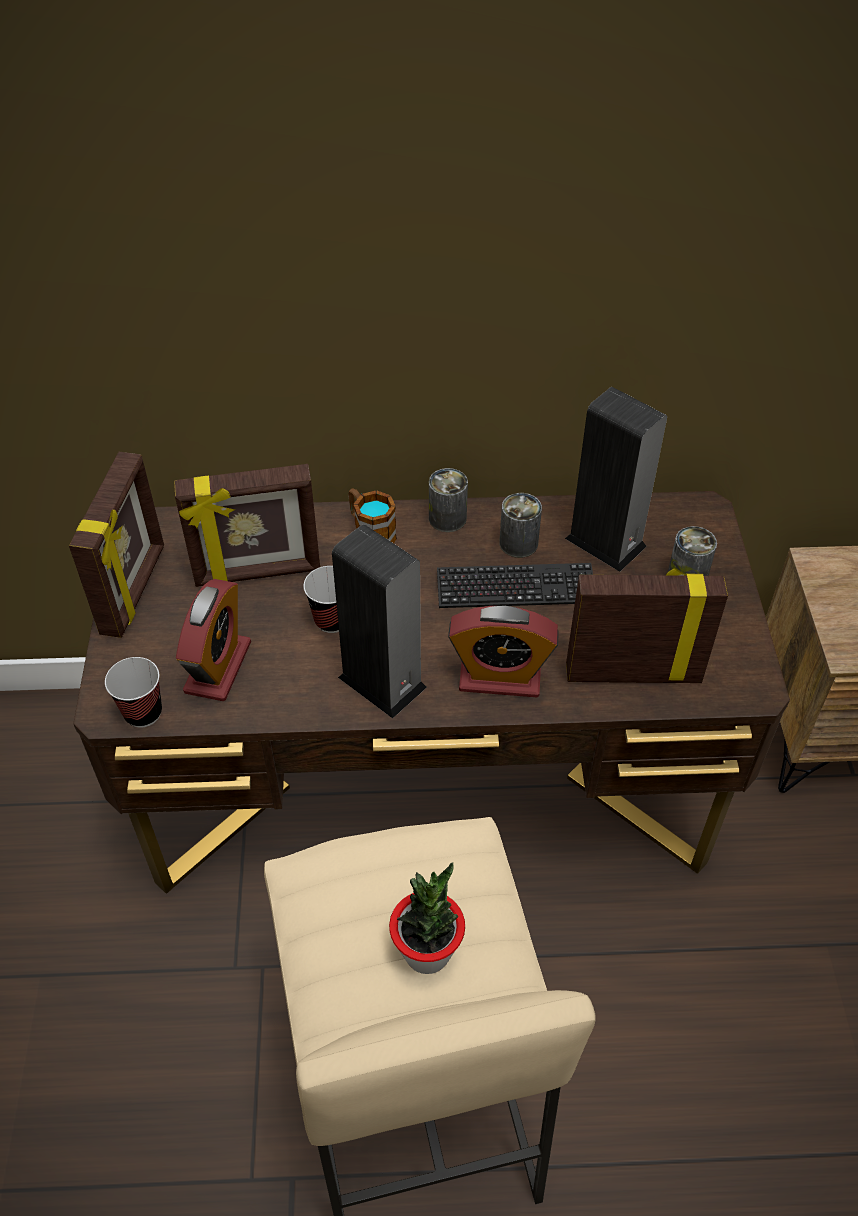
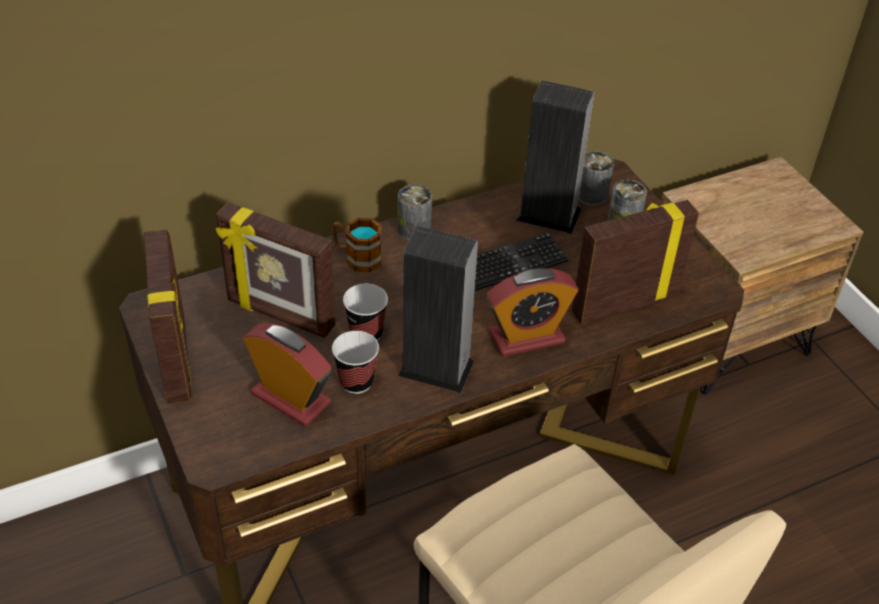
camera: 25 degrees left, 5 degrees down
cup [105,657,162,728] -> cup moved to [332,331,379,394]
picture frame [174,464,320,587] -> picture frame turned 60 degrees clockwise [216,202,335,338]
alarm clock [176,579,251,701] -> alarm clock turned 45 degrees counterclockwise [243,323,331,426]
potted plant [389,863,465,974] -> none
can [499,493,542,558] -> can moved to [578,151,614,206]

